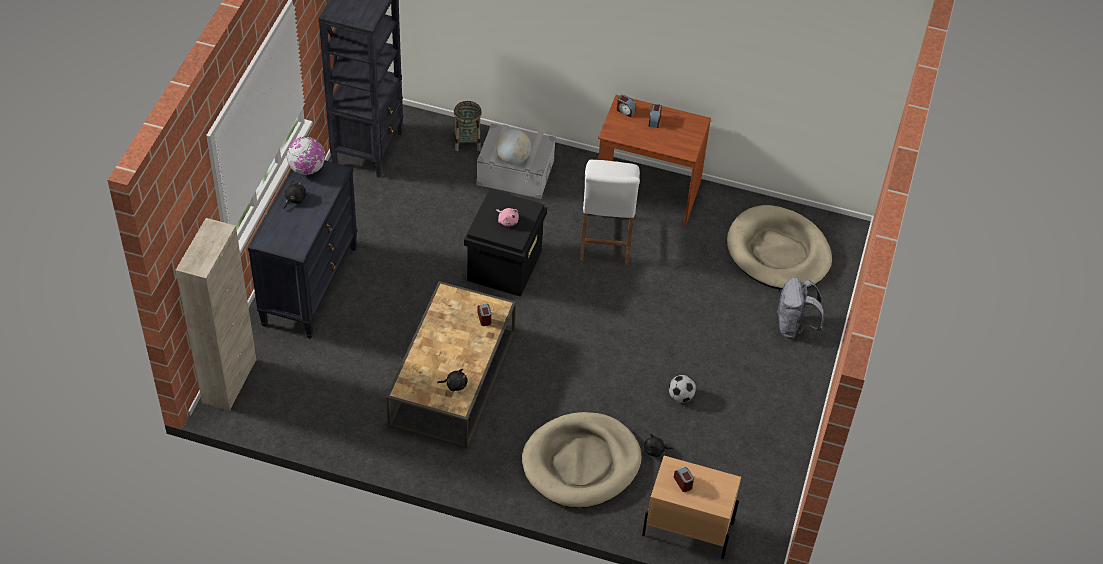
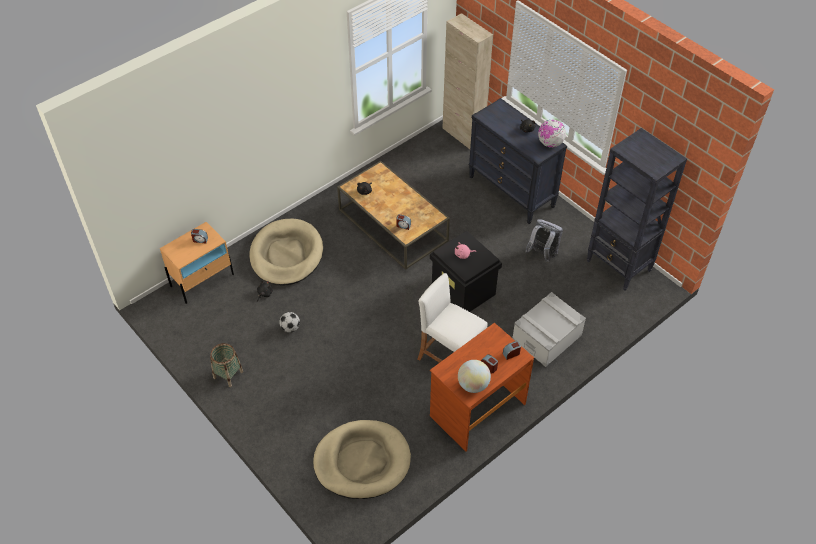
camera: 125 degrees right, 0 degrees up
basket [454,101,482,151] -> basket moved to [210,343,243,387]
globe [496,129,531,165] -> globe moved to [458,360,491,393]
grey backpack [777,277,824,339] -> grey backpack moved to [525,219,563,263]

